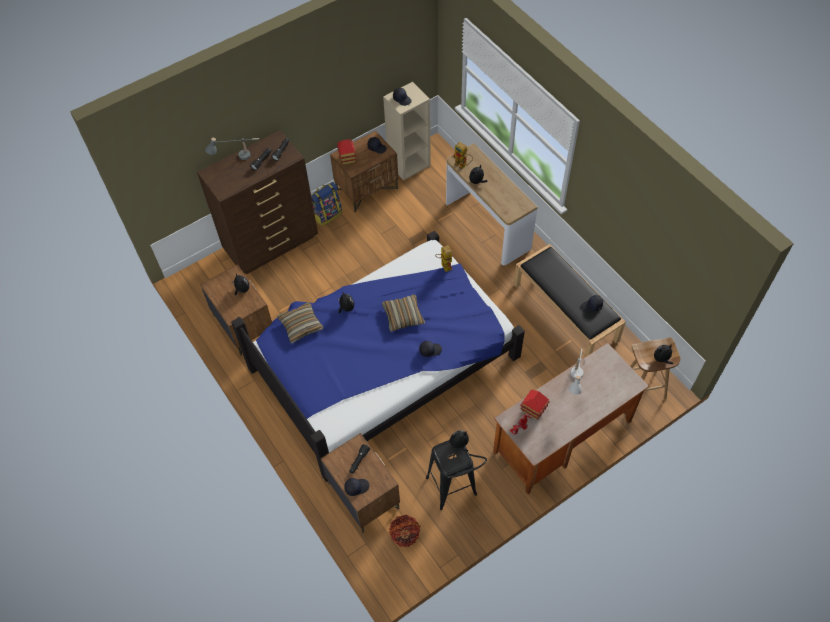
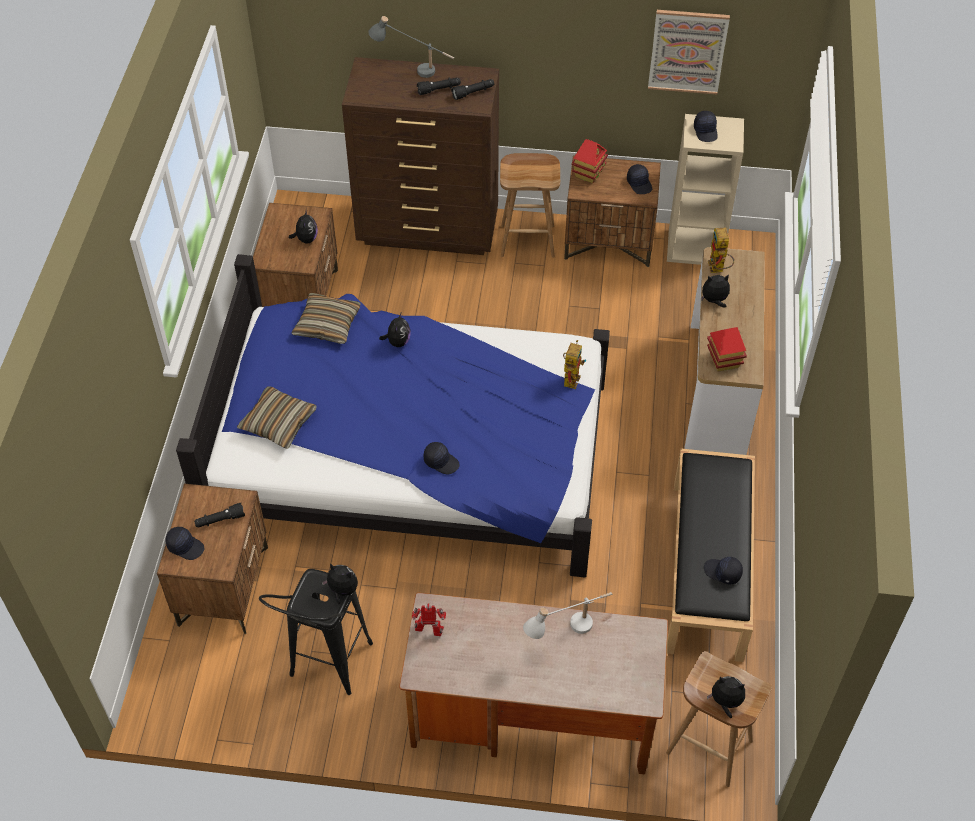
camera: 40 degrees right, 5 degrees down
backpack [311,182,342,226] -> brown stool [500,153,560,258]
pillow [382,294,425,332] -> pillow moved to [237,386,317,449]
basket [389,515,421,547] -> none
toy house [520,389,550,420] -> toy house moved to [707,327,747,372]
none -> picture [648,10,730,94]

